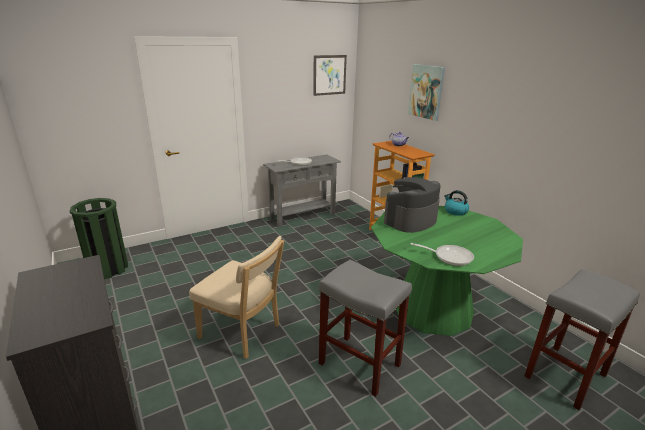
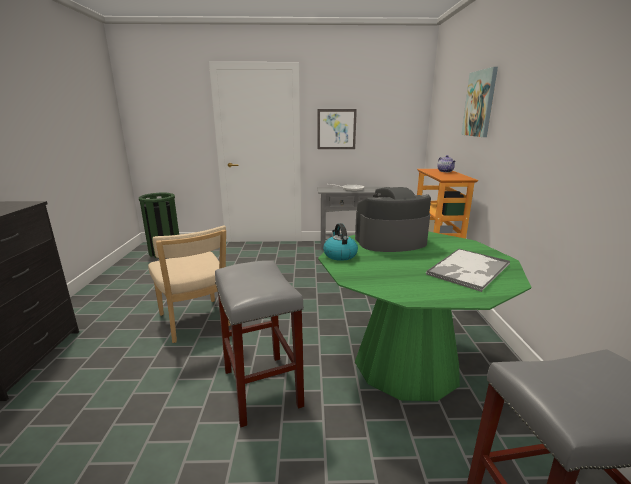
camera: 30 degrees right, 5 degrees down
picture [313,55,347,96] -> picture moved to [317,109,357,149]
frying pan [411,243,474,266] -> none
kettle [444,190,469,216] -> kettle moved to [323,223,358,261]
none -> tray [426,249,510,292]

